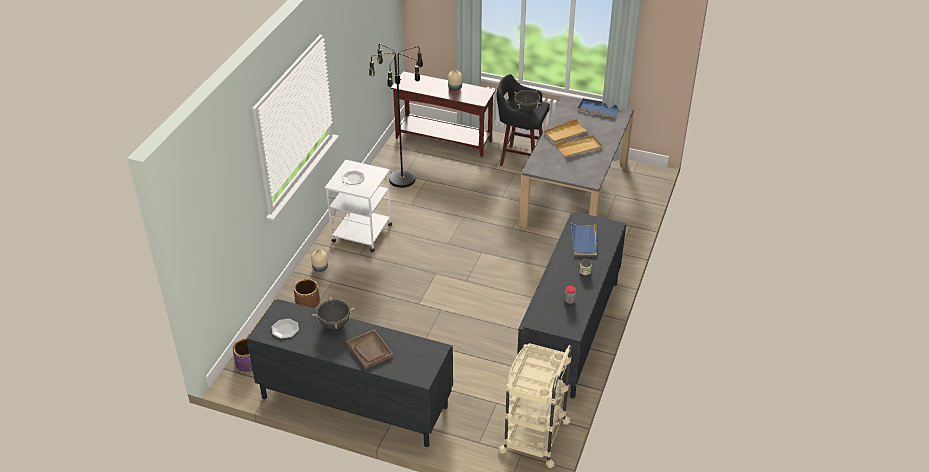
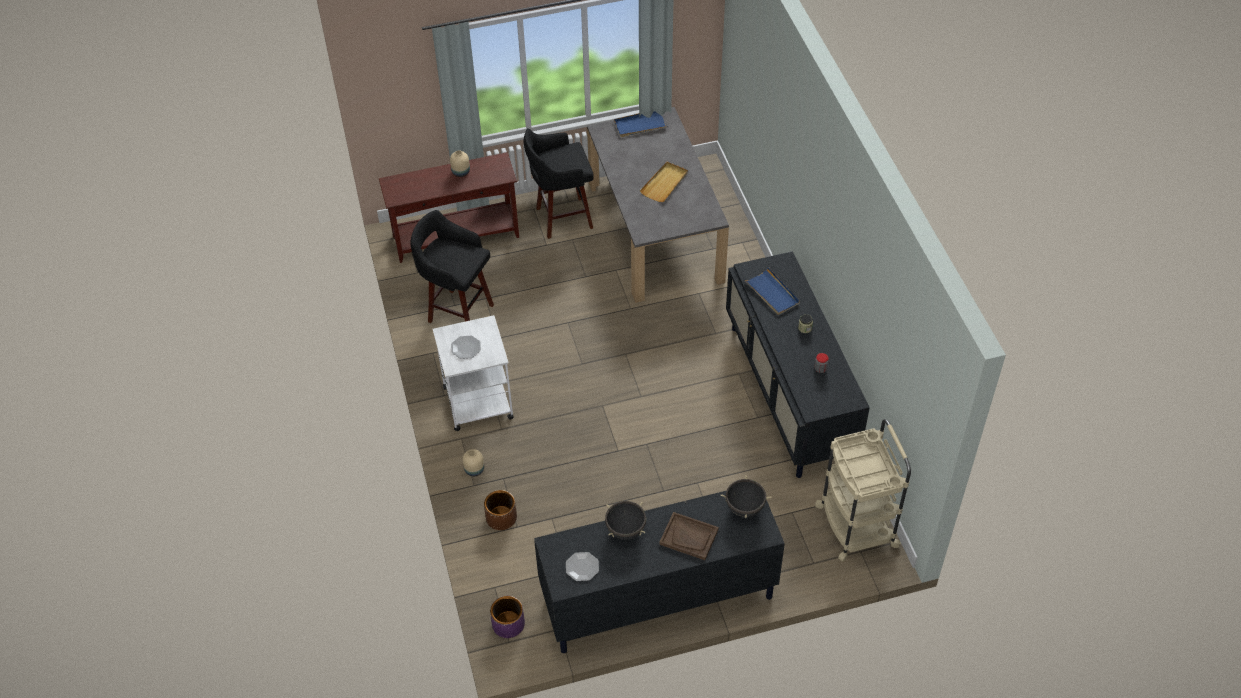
camera: 35 degrees left, 10 degrees up
floor lamp [369,44,423,188] -> black stool [410,210,494,323]
black cooking pot [514,90,540,111] -> black cooking pot moved to [721,475,771,519]
beige tray [544,119,589,143] -> none

